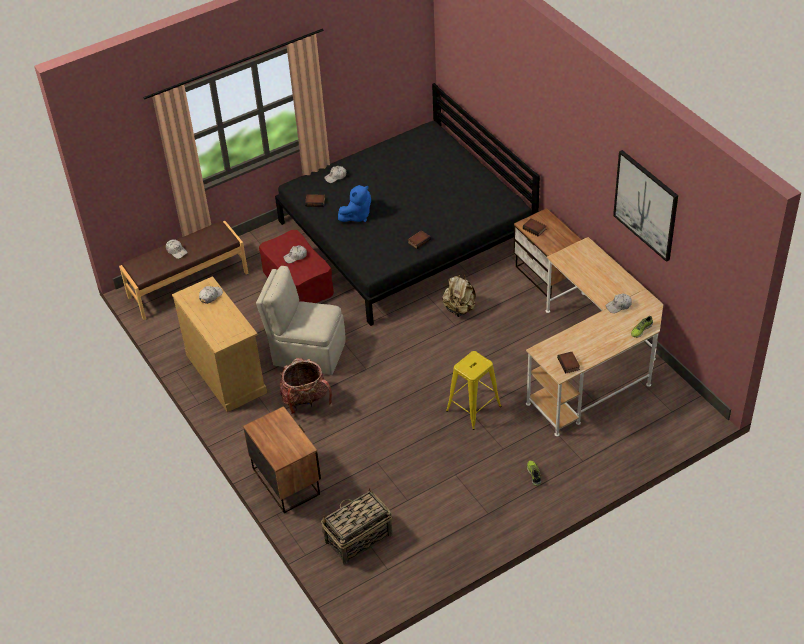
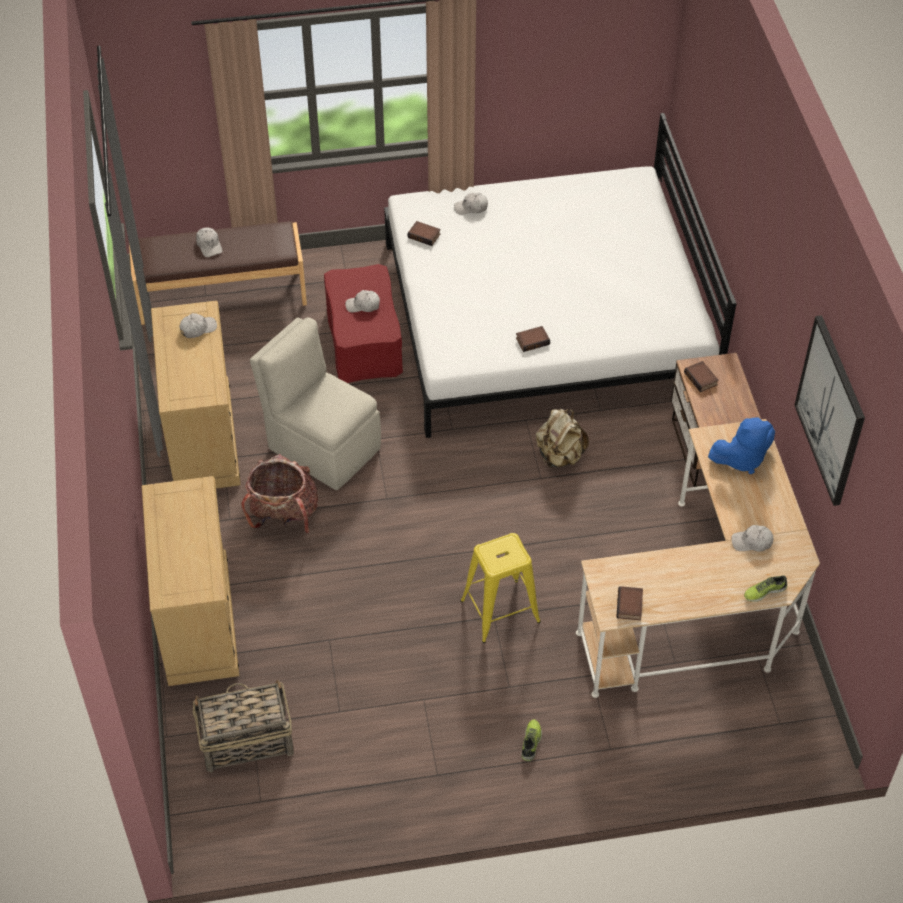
camera: 20 degrees right, 5 degrees up
nightstand [243,406,321,513] -> beige dresser [142,476,239,686]
black bed [275,83,540,326] -> white bed [384,113,737,438]
blue plush toy [338,185,371,222] -> blue plush toy moved to [708,417,775,474]

